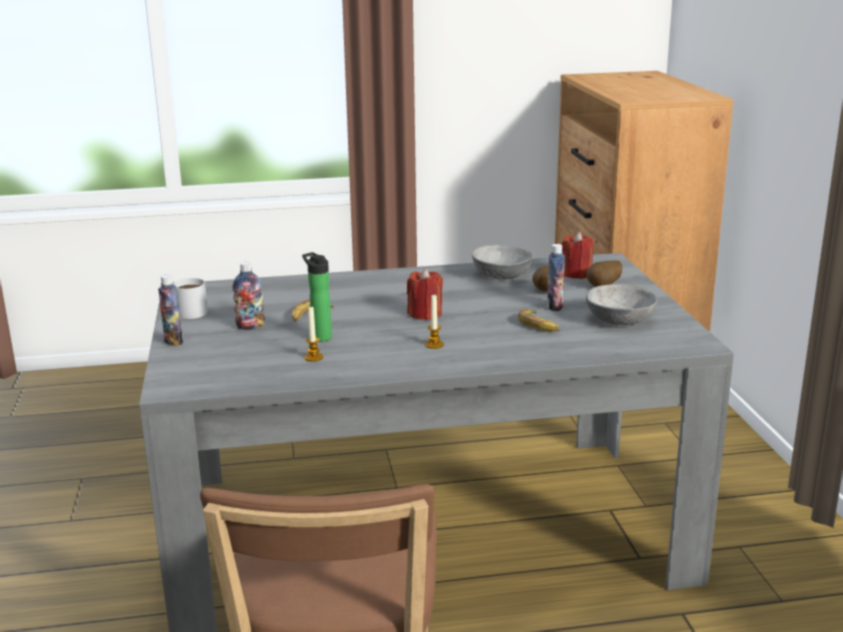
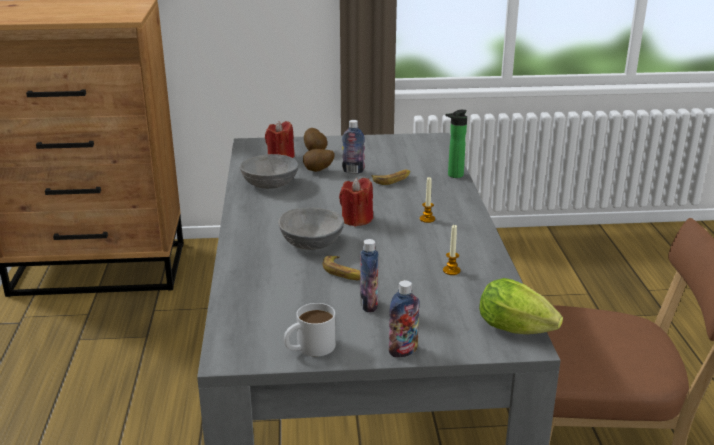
camera: 85 degrees left, 5 degrees up
bottle [302,252,332,342] -> bottle moved to [445,110,467,178]
grey bowl [586,284,658,325] -> grey bowl moved to [278,208,344,250]
none -> lettuce [479,278,563,334]

